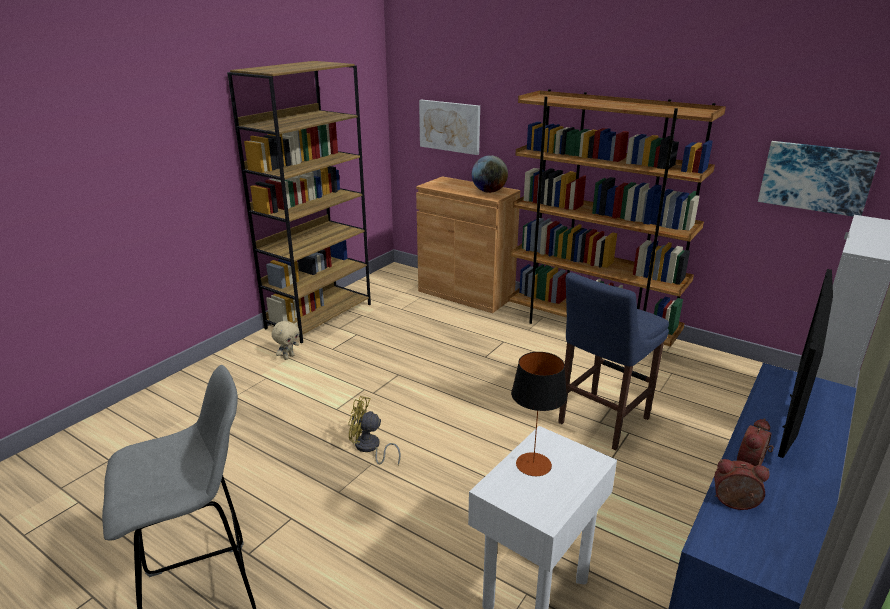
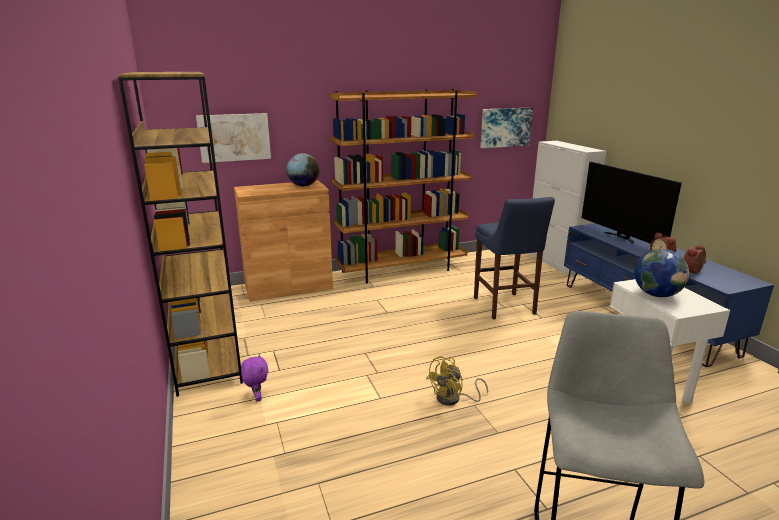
camera: 55 degrees left, 5 degrees down
beige plush toy [272,321,300,360] -> purple plush toy [241,354,268,402]
table lamp [511,352,567,476] -> globe [634,249,689,297]

